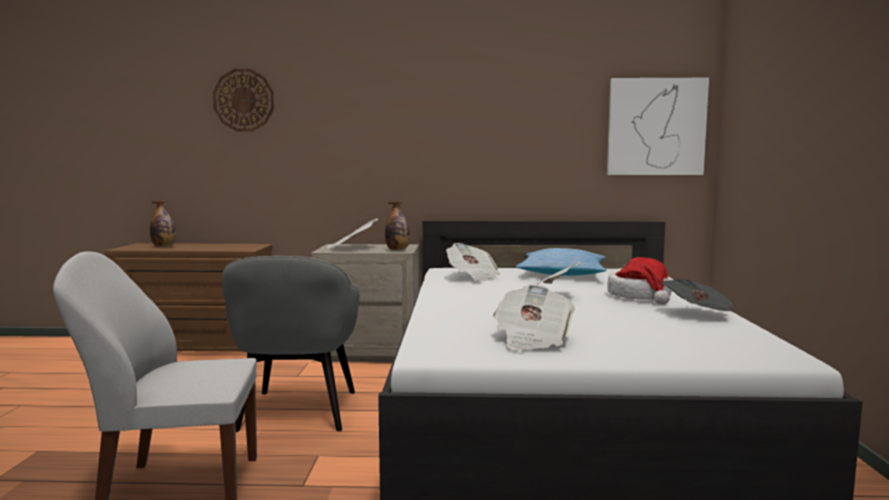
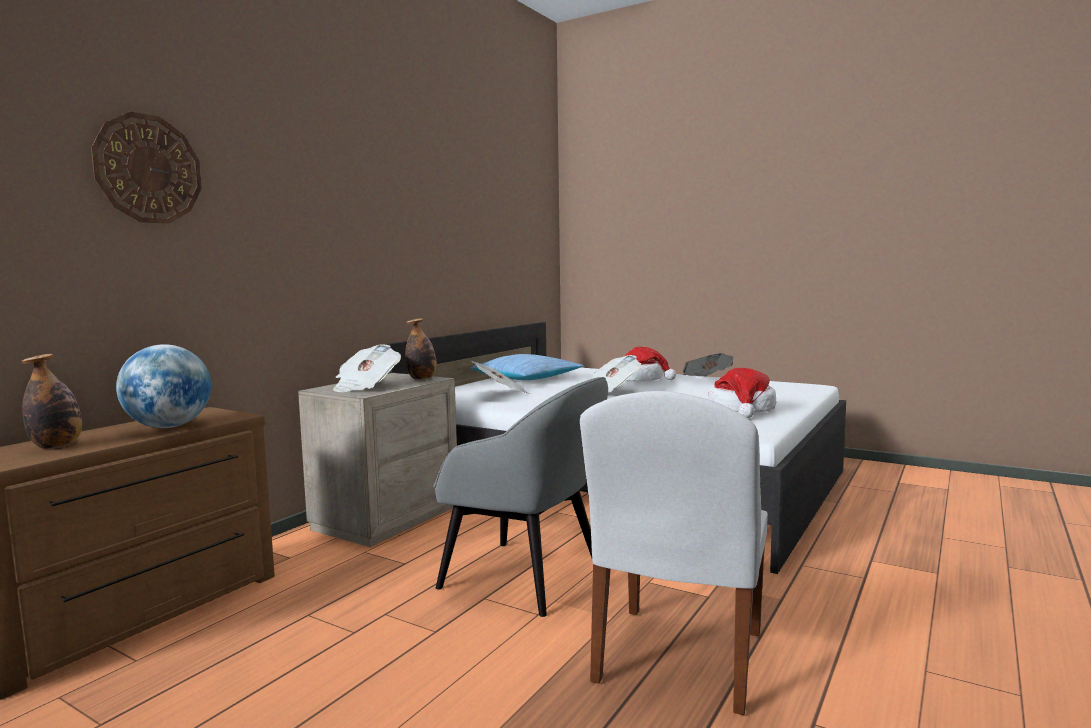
camera: 60 degrees left, 0 degrees up
newspaper [493,284,575,351] -> hat [708,368,776,418]
picture [607,78,709,175] -> none
none -> globe [116,344,211,428]

